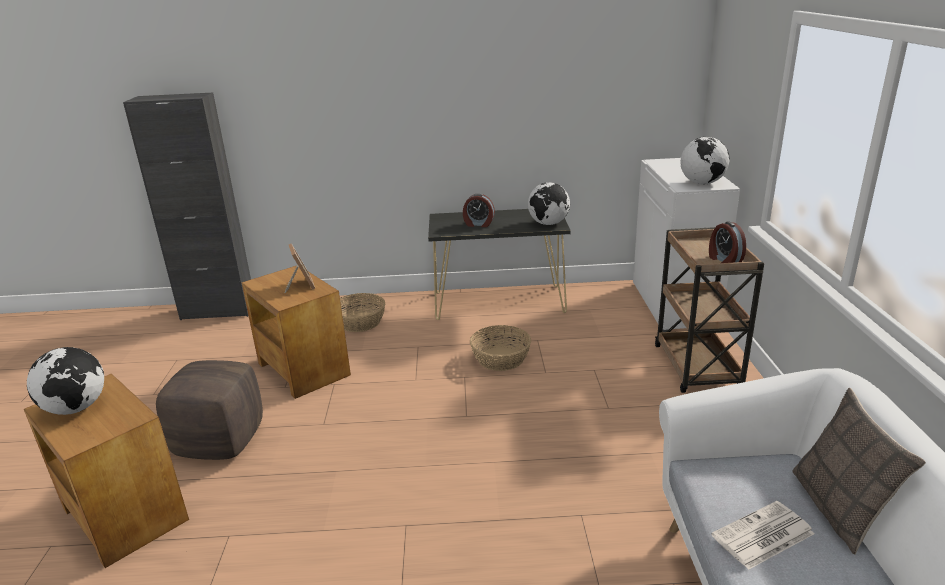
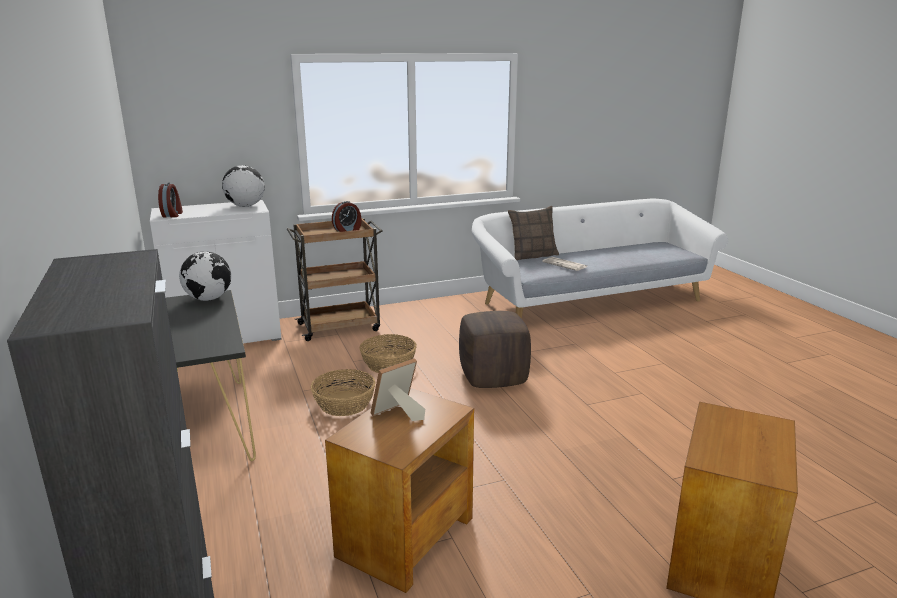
camera: 110 degrees left, 5 degrees down
globe [27,347,104,415] -> none
brown ottoman [156,360,263,460] -> brown ottoman moved to [459,311,531,388]
basket [340,293,385,332] -> basket moved to [360,334,417,373]
alarm clock [463,194,495,227] -> alarm clock moved to [158,183,183,218]

